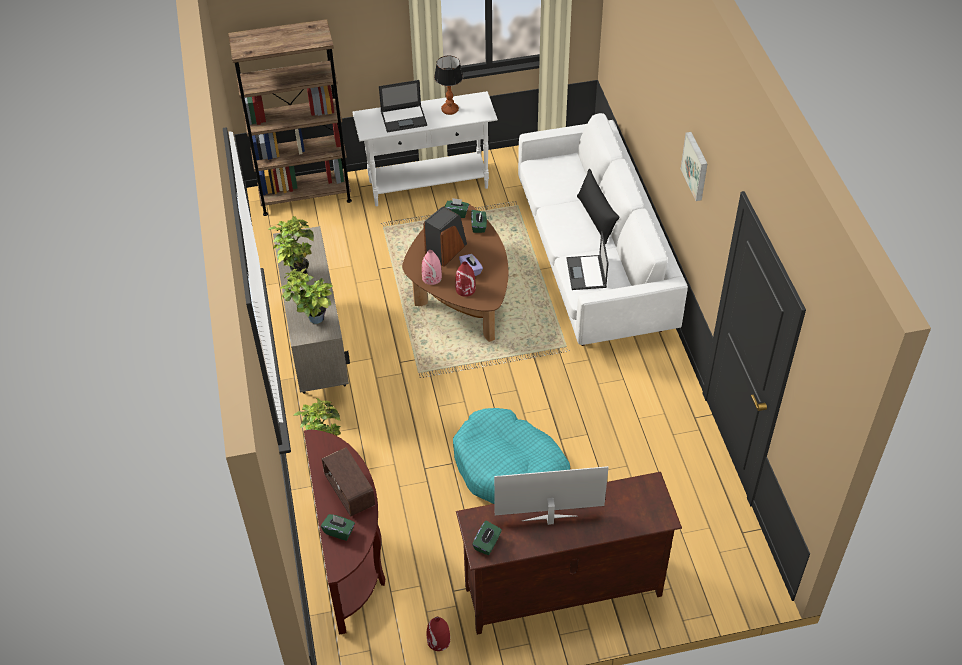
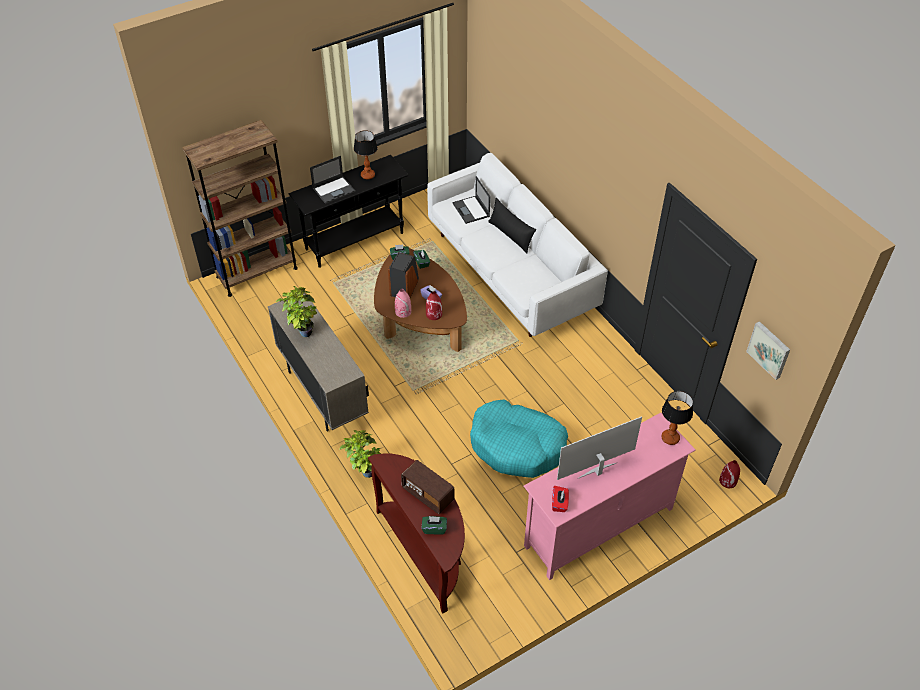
camera: 20 degrees left, 0 degrees up
potted plant [280,268,332,324] -> none
white console table [352,91,498,206] -> black console table [289,155,409,268]
red vase [427,617,450,651] -> red vase moved to [719,460,740,488]
brown tv stand [456,472,682,635] -> pink tv stand [524,413,696,580]
green tissue box [472,521,502,555] -> red tissue box [552,486,569,512]
laptop [567,231,609,290] -> laptop moved to [453,176,490,224]
picture [681,132,707,201] -> picture moved to [746,321,790,380]
none -> table lamp [661,391,693,445]

